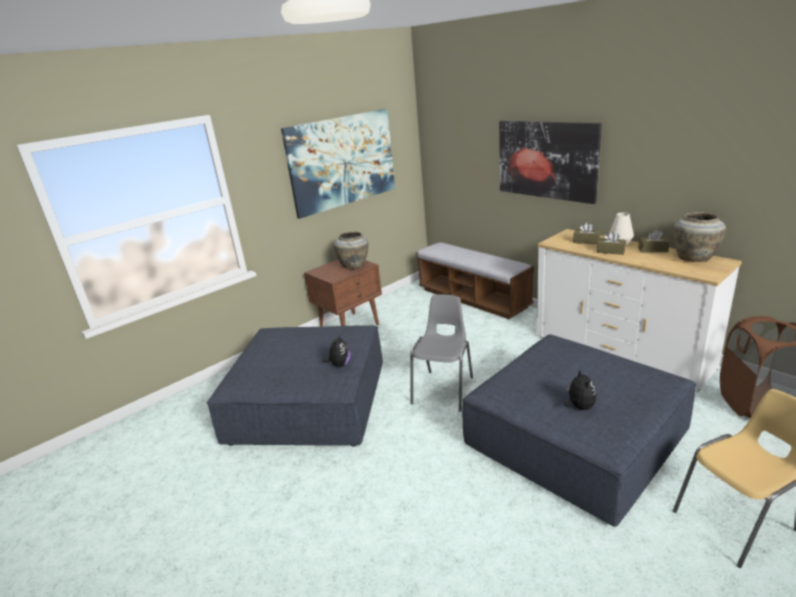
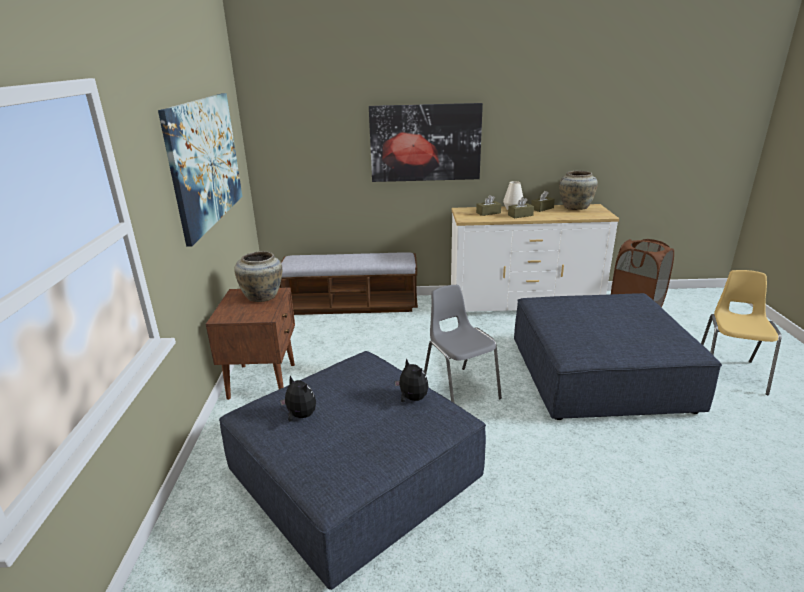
camera: 50 degrees left, 0 degrees up
plush toy [564,368,597,410] -> plush toy moved to [280,376,316,422]

